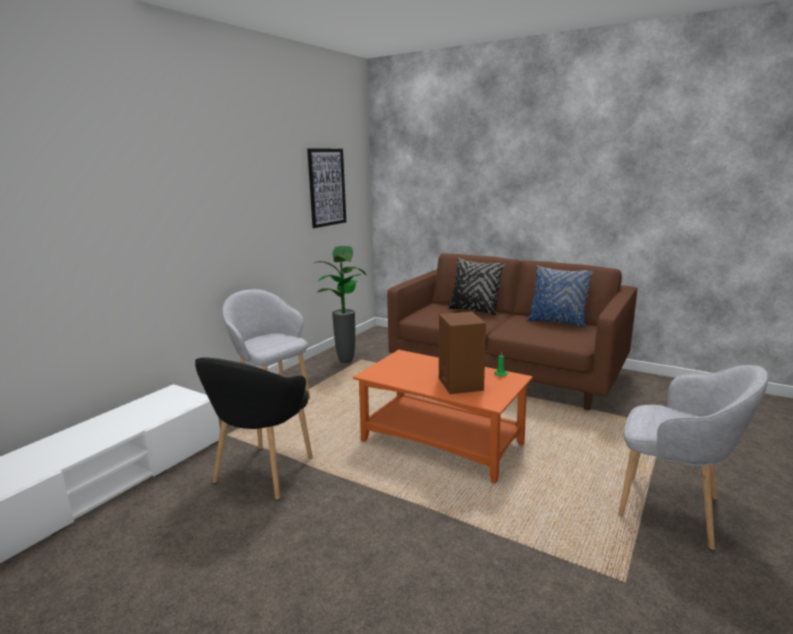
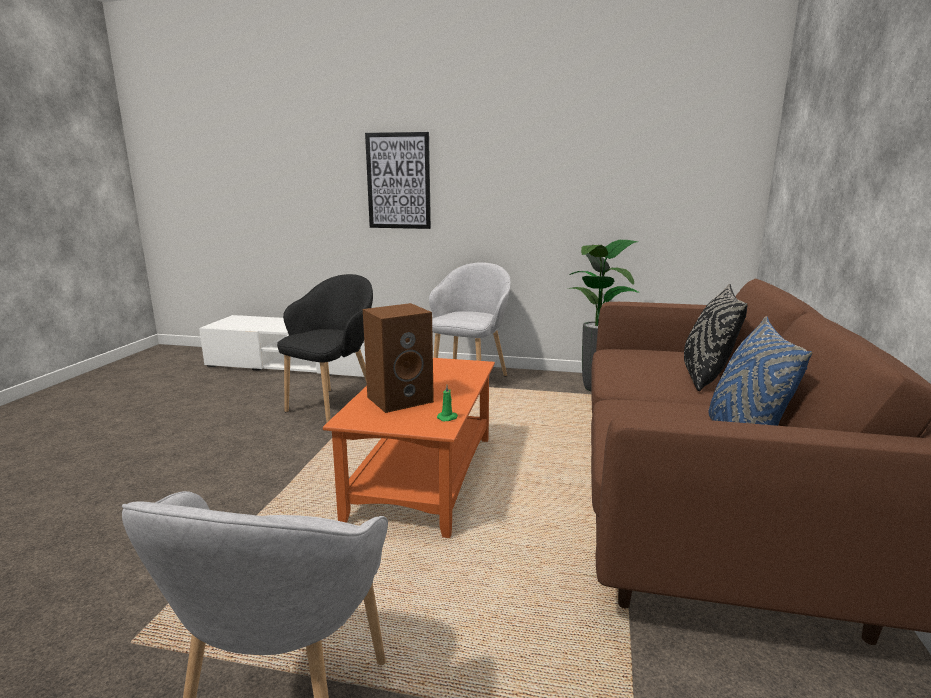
camera: 70 degrees right, 0 degrees up
black armchair [195,357,313,500] -> black armchair turned 120 degrees clockwise [277,274,373,423]
picture [307,148,346,228] -> picture moved to [365,132,431,229]

